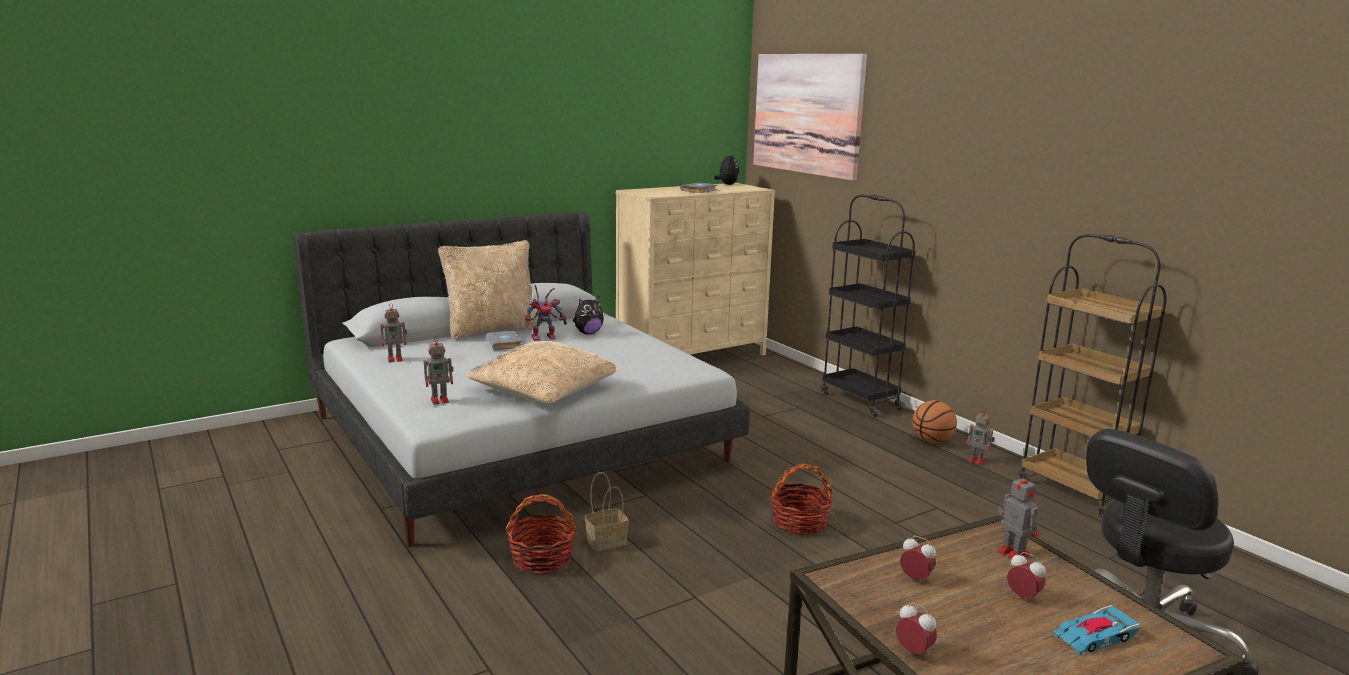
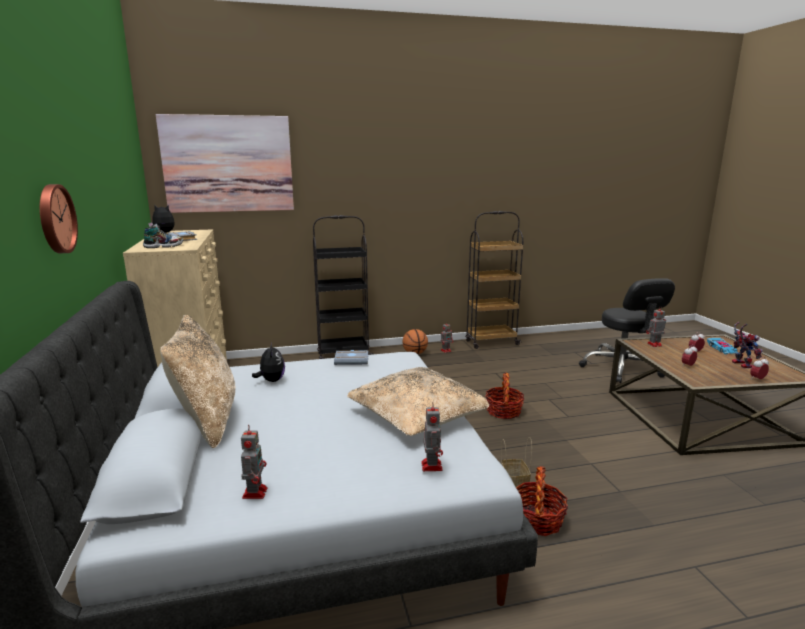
camera: 70 degrees left, 0 degrees up
grey book [486,331,522,350] -> grey book moved to [334,350,369,365]
toy robot [525,285,567,341] -> toy robot moved to [732,322,763,369]
none -> wall clock [40,184,78,253]
none -> shoe [143,223,183,248]

